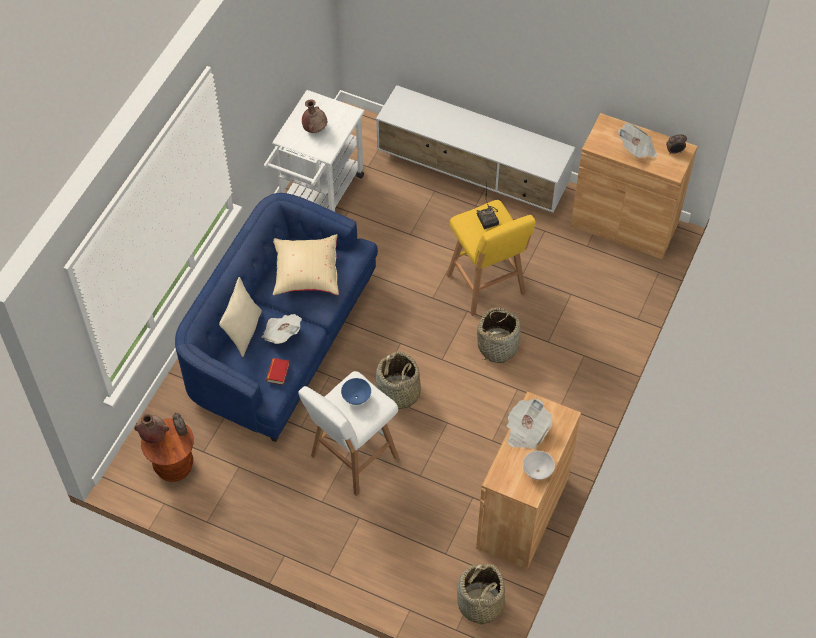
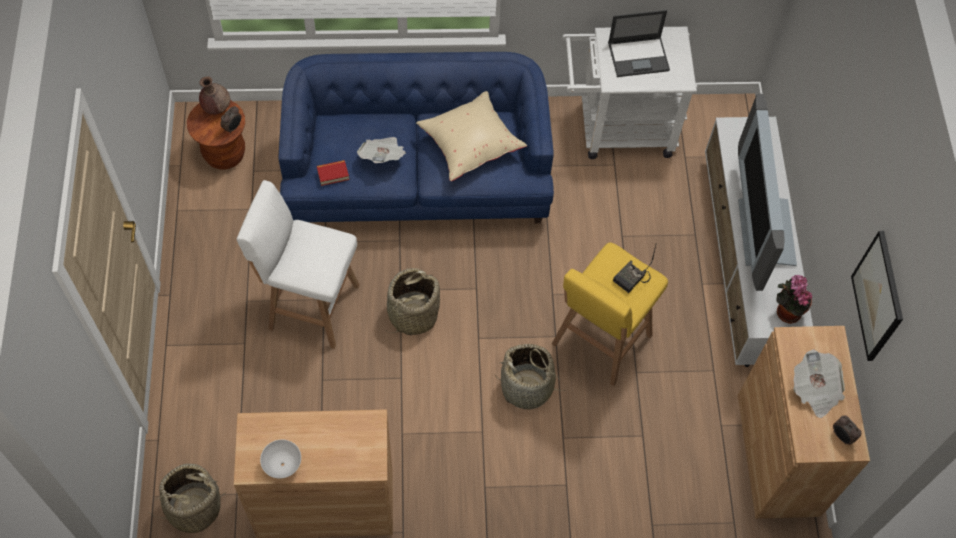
camera: 60 degrees right, 5 degrees up
beige pillow [219,277,262,357] -> none
brown vase [302,100,327,133] -> laptop [608,10,670,77]
blue bowl [341,378,371,405] -> none
newspaper [507,399,552,449] -> none
none -> television [738,94,797,291]
none -> potted plant [776,275,812,324]
none -> picture [851,231,903,361]

